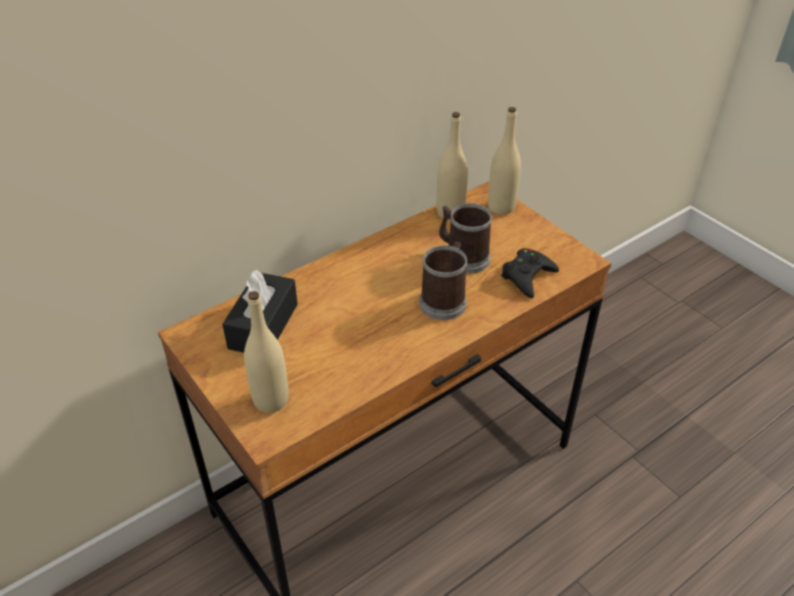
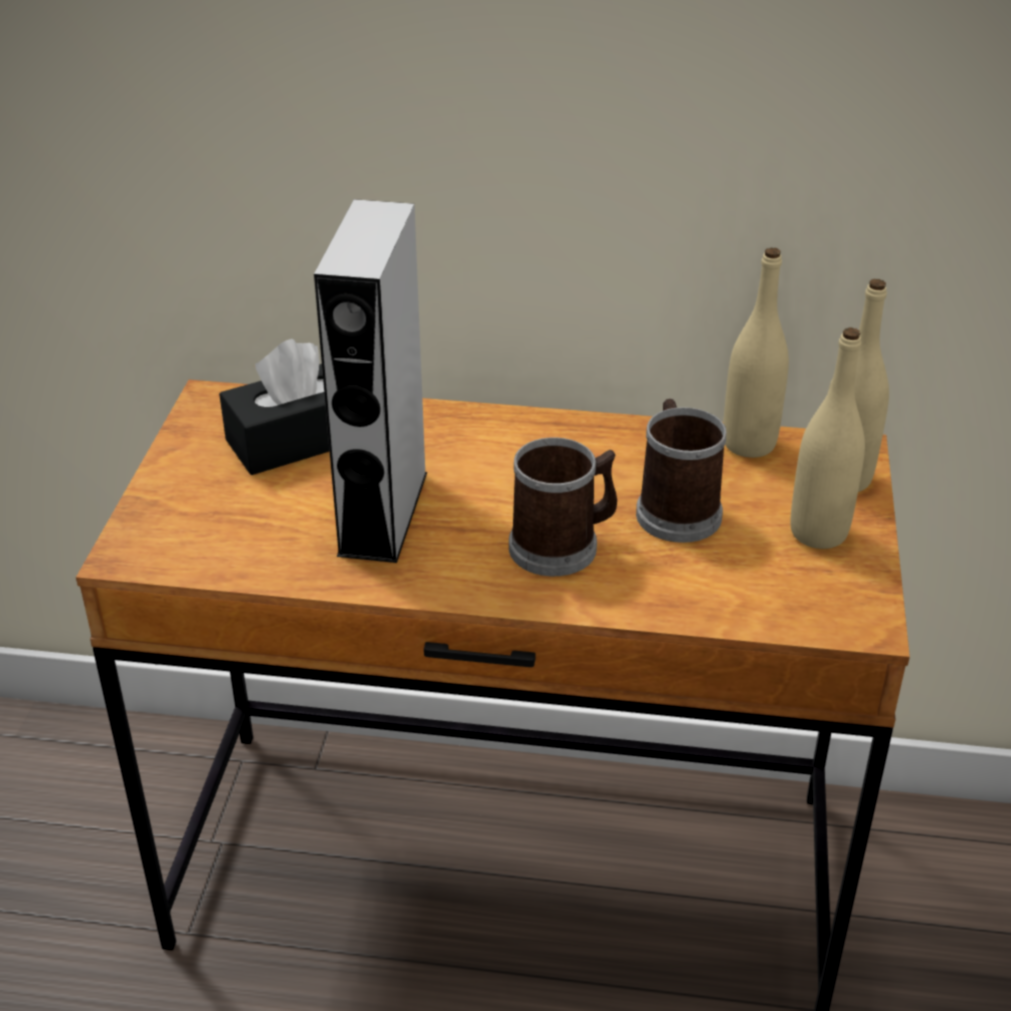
camera: 45 degrees right, 5 degrees down
beige bottle [244,291,289,413] -> beige bottle moved to [791,327,865,549]
black game controller [501,248,559,298] -> none
none -> grey speaker [314,199,427,563]

